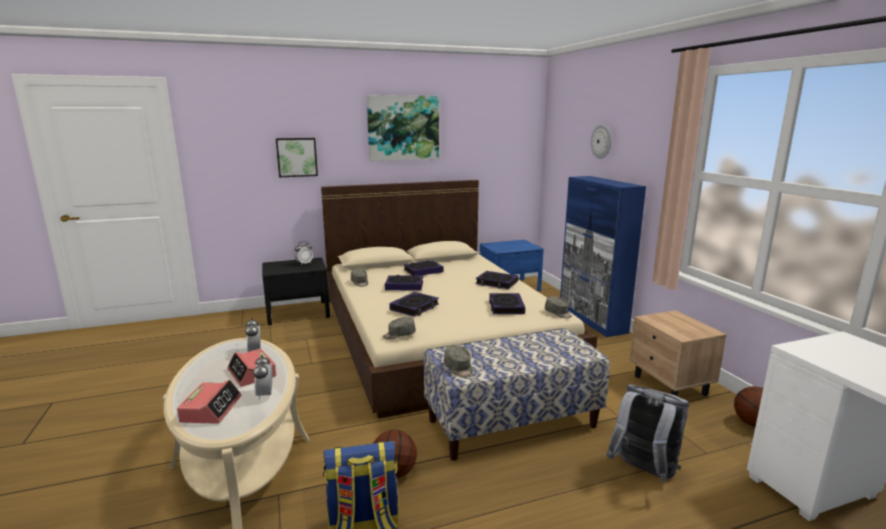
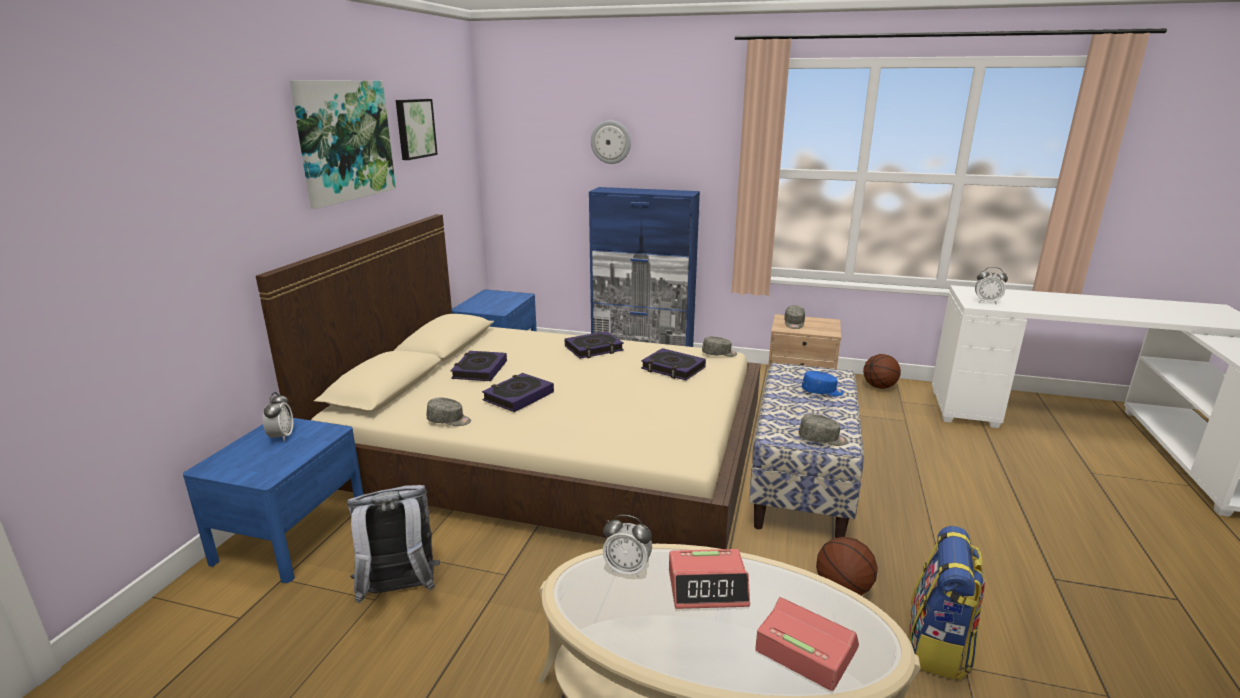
camera: 55 degrees left, 5 degrees up
alarm clock [253,354,272,400] -> alarm clock moved to [975,267,1008,304]
black nightstand [262,258,330,325] -> blue nightstand [183,418,363,583]
picture [276,138,318,177] -> picture moved to [396,99,438,160]
grey cap [383,317,416,340] -> grey cap moved to [784,305,805,329]
book [389,292,439,317] -> none
grey backpack [606,384,689,482] -> grey backpack moved to [347,485,440,603]
none -> blue cap [802,371,844,396]

